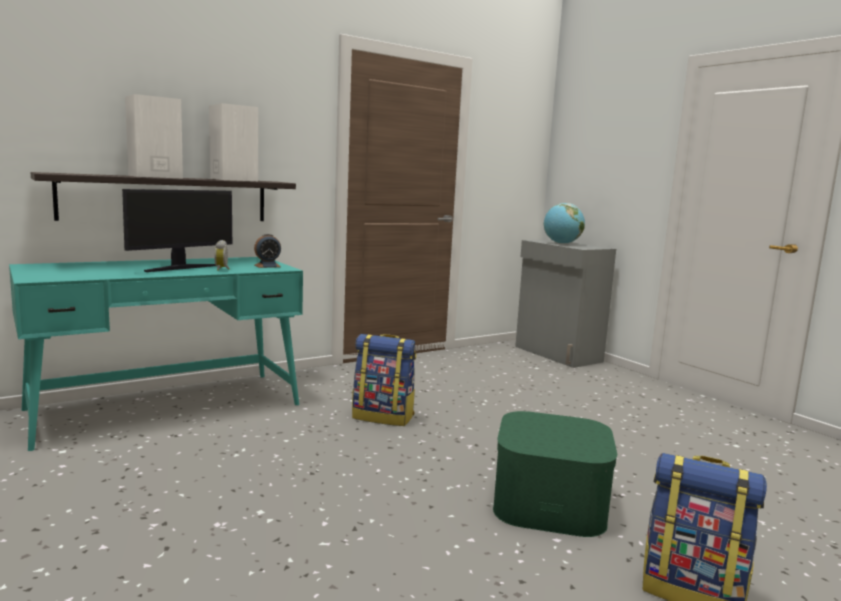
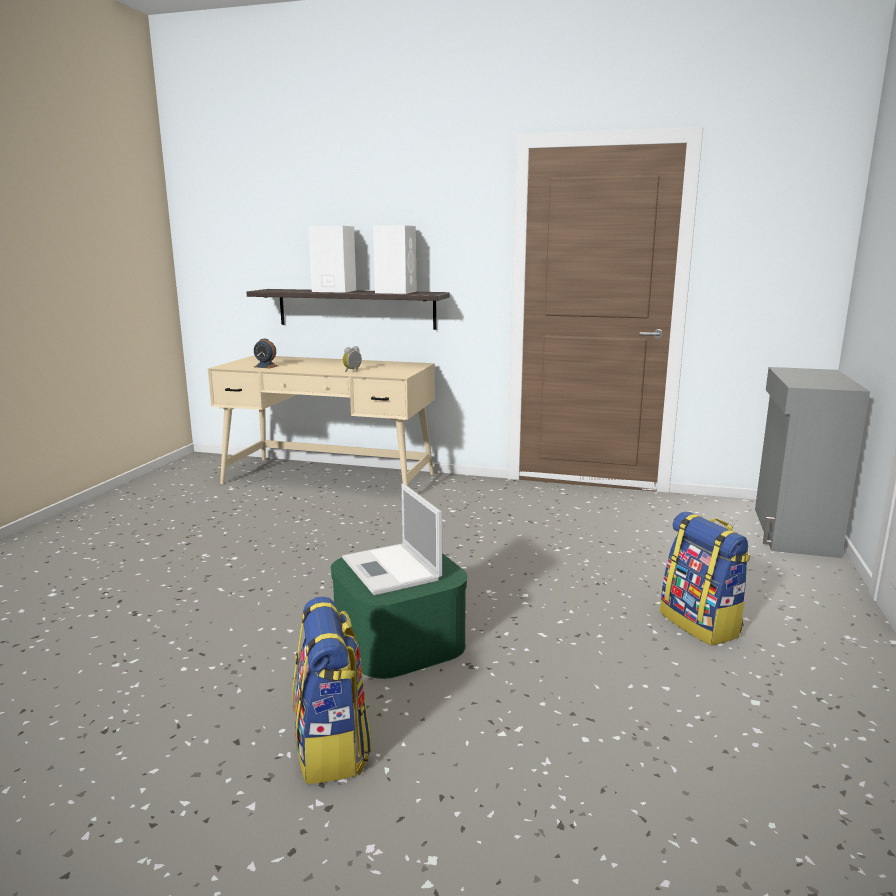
camera: 50 degrees right, 5 degrees up
turquoise desk [9,257,303,451] -> beige desk [208,355,435,486]
monitor [122,189,232,272] -> none
alarm clock [254,234,281,268] -> alarm clock moved to [254,338,278,368]
backpack [352,334,416,426] -> backpack moved to [660,511,750,646]
globe [544,203,585,244] -> none
none -> laptop [342,484,442,595]

